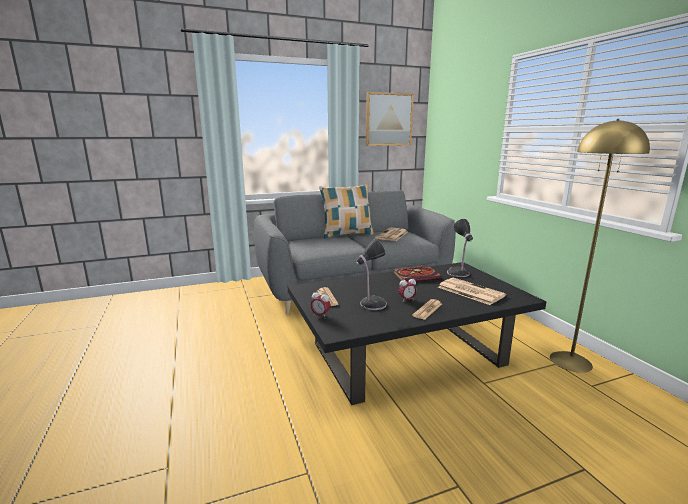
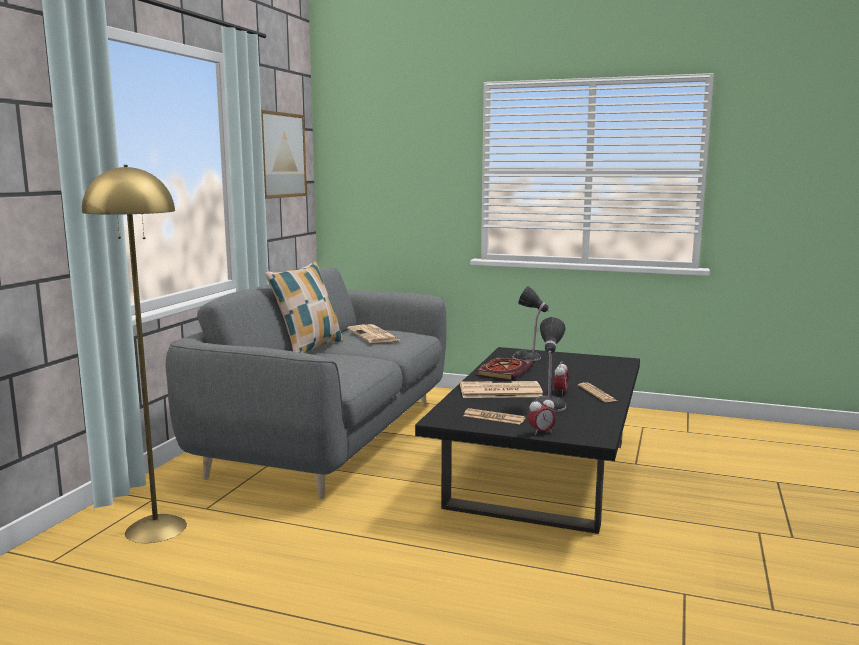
camera: 50 degrees left, 5 degrees down
newspaper [438,278,506,305] -> newspaper moved to [460,381,543,398]
yellow floor lamp [550,119,650,373] -> yellow floor lamp moved to [82,165,187,543]

